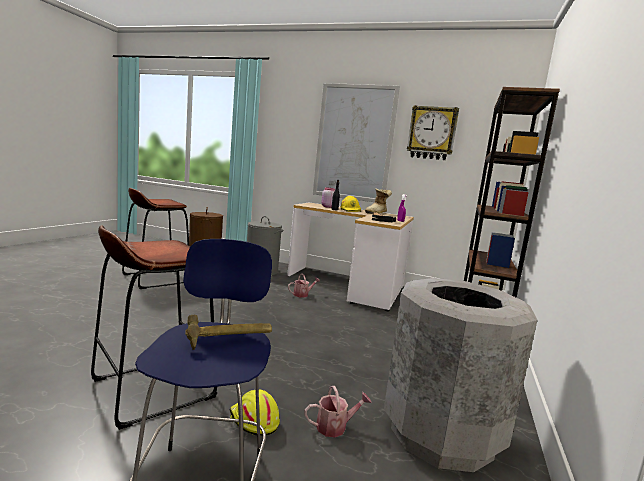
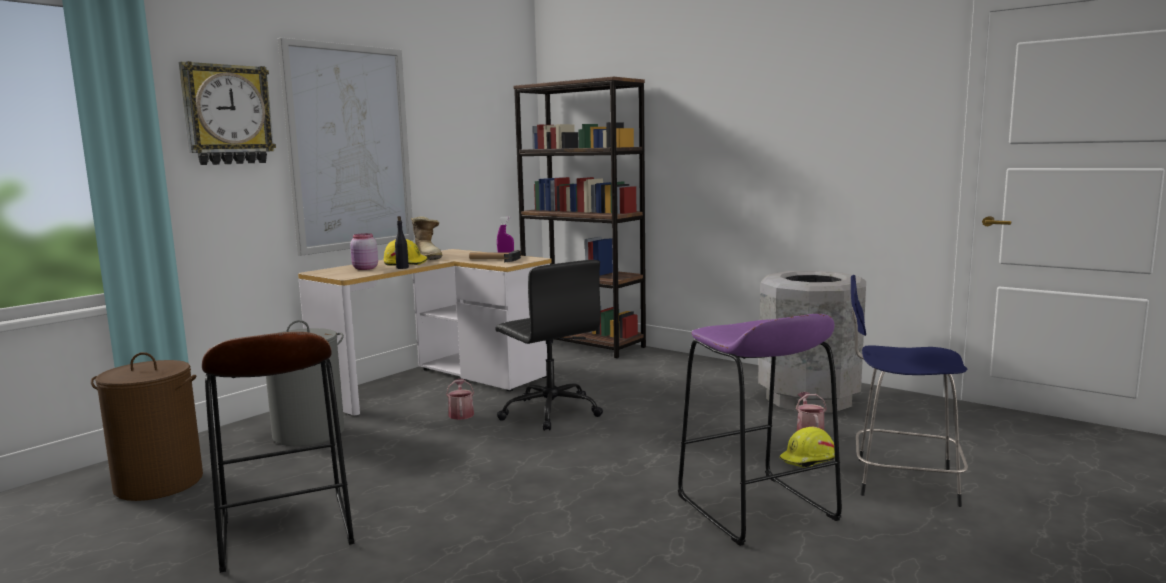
camera: 70 degrees left, 0 degrees up
brown stool [91,225,217,430] -> purple stool [678,314,842,546]
hammer [185,315,272,350] -> none
wall clock [407,105,459,160] -> wall clock moved to [179,61,276,165]
none -> black office chair [495,260,603,431]

